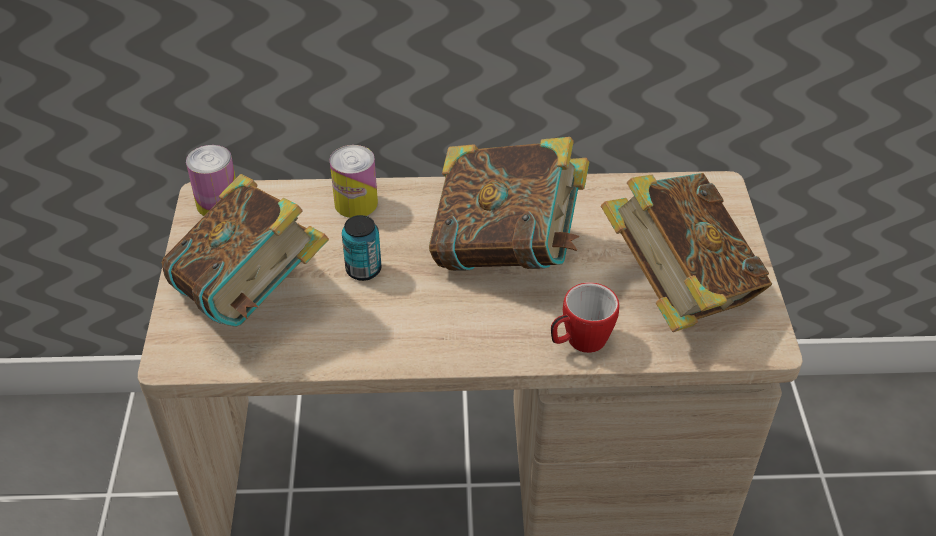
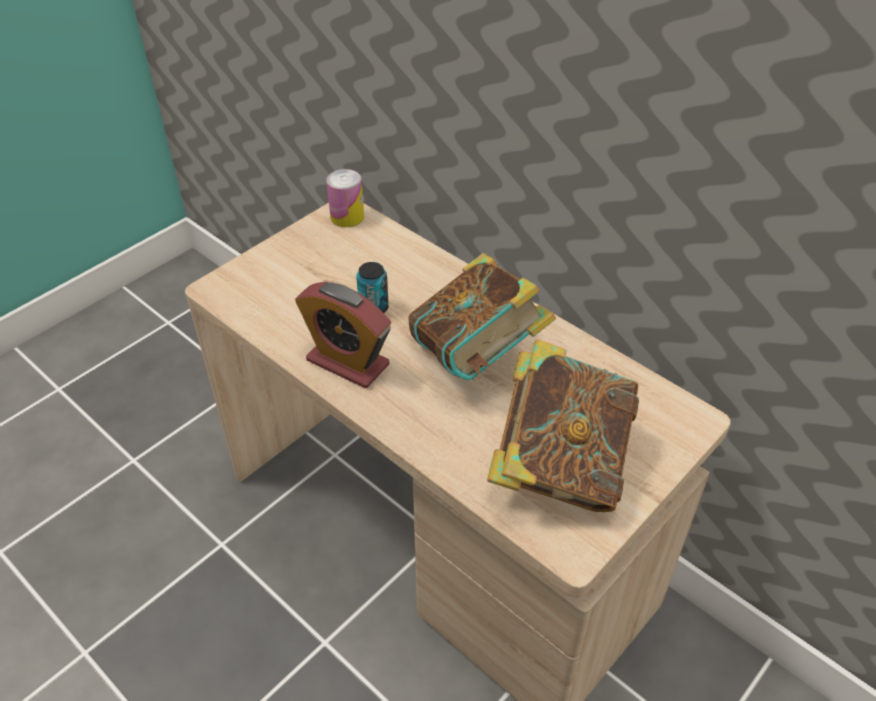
camera: 45 degrees right, 0 degrees up
book [162,174,329,327] -> none
can [330,145,378,218] -> none
mug [551,283,619,353] -> none
none -> alarm clock [295,282,391,388]

